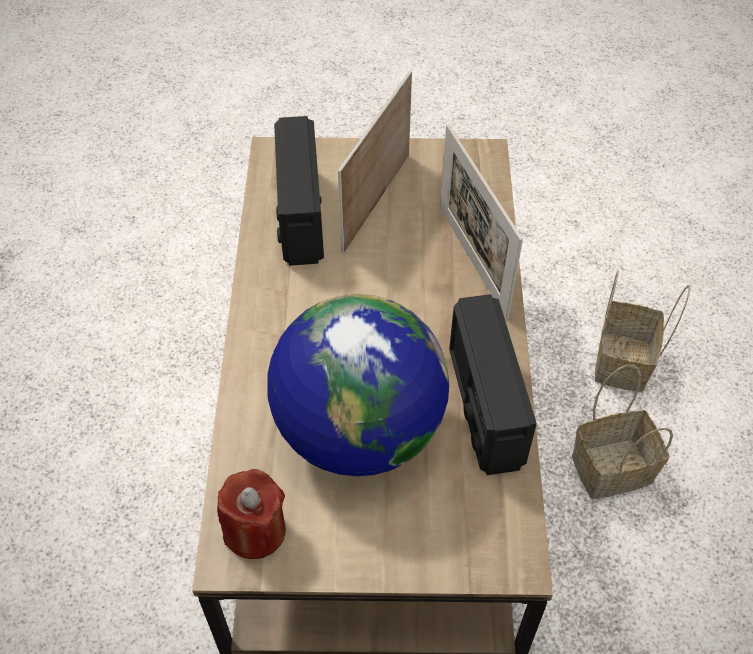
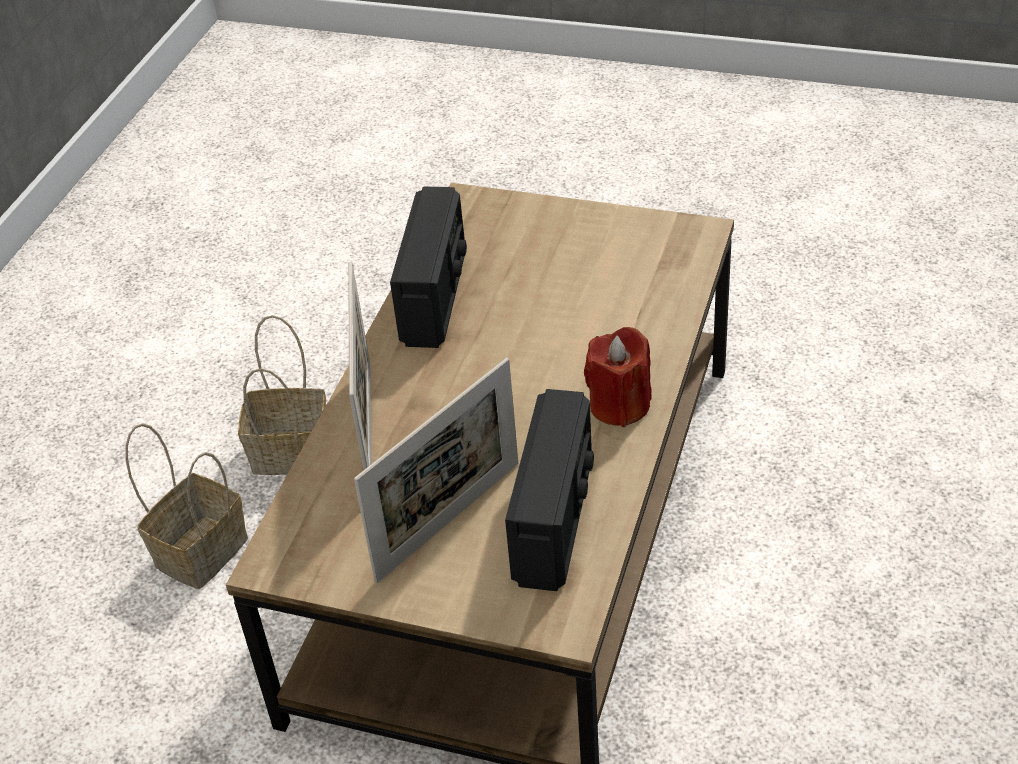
camera: 160 degrees left, 10 degrees down
red candle [217,469,286,559] -> red candle moved to [584,327,652,427]
globe [267,294,449,476] -> none

